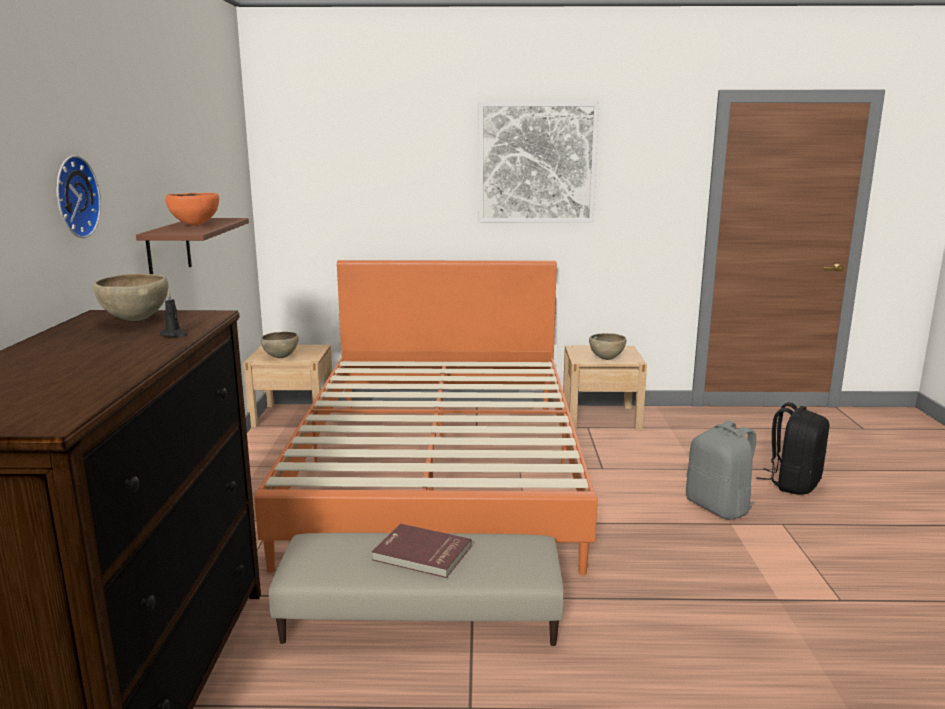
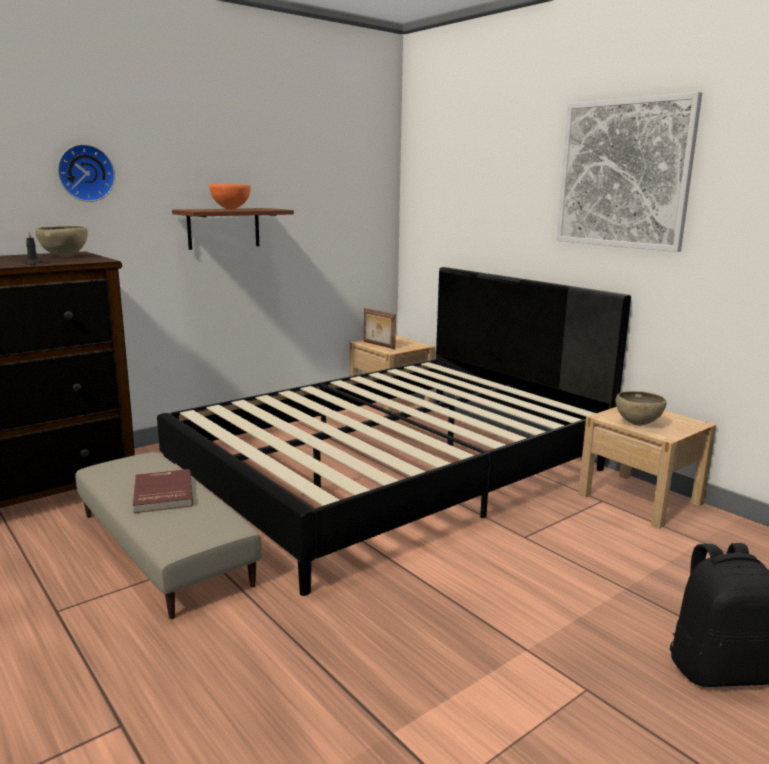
camera: 50 degrees right, 0 degrees up
orange bed [254,260,597,575] -> black bed [157,267,631,596]
brown bowl [261,332,299,358] -> picture frame [364,308,396,349]
grey backpack [686,420,756,520] -> none

